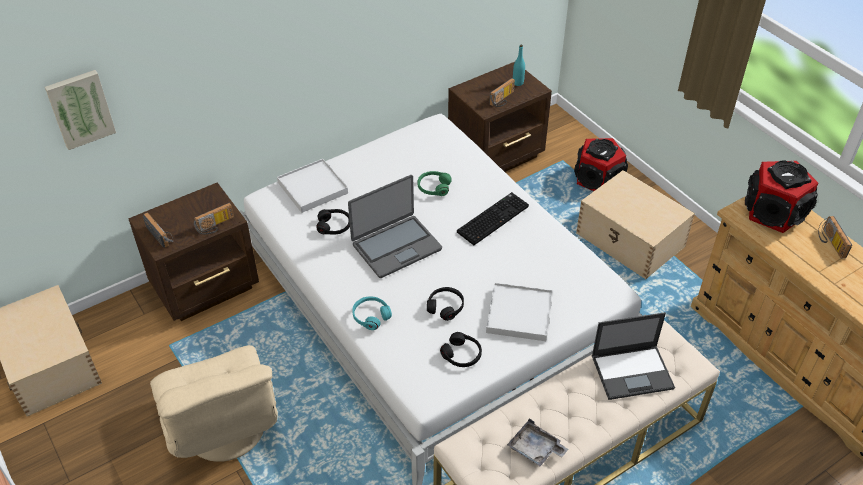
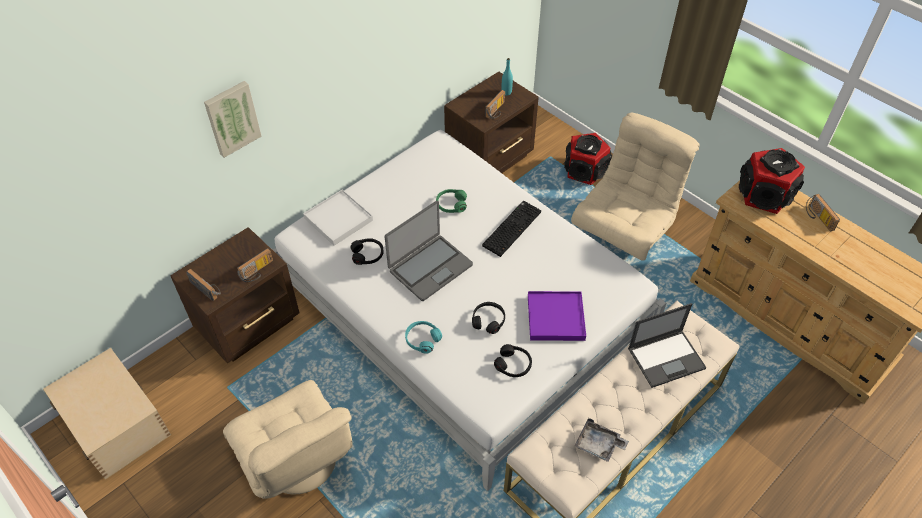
camera: 10 degrees left, 5 degrees up
picture [45,70,116,150] -> picture moved to [204,81,262,158]
white tray [486,283,552,341] -> purple tray [528,291,586,341]
beige storage box [576,170,695,279] -> beige armchair [571,113,700,261]

